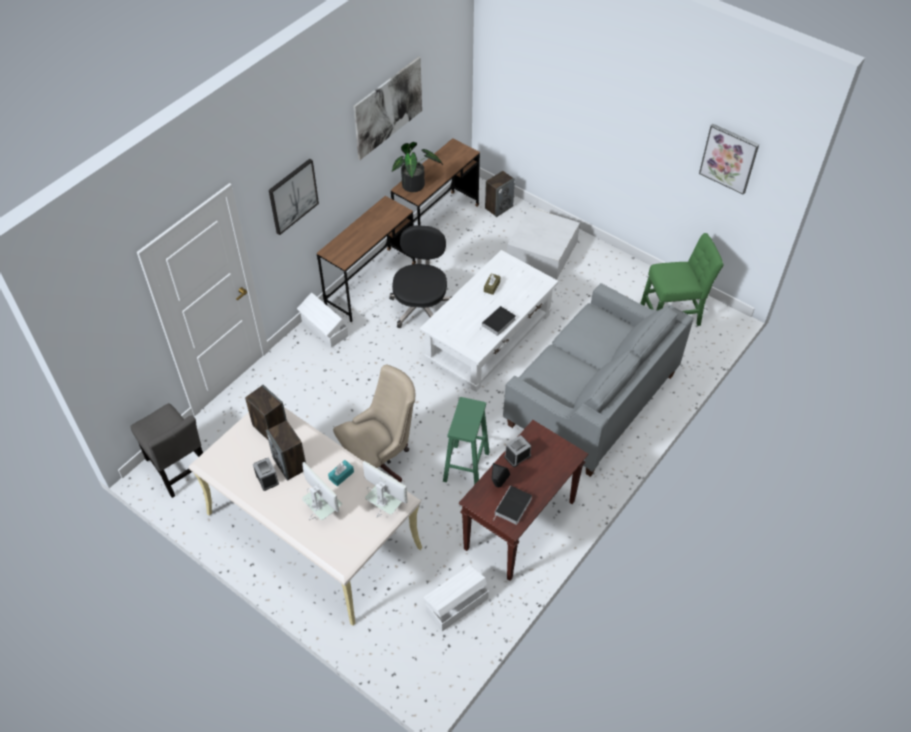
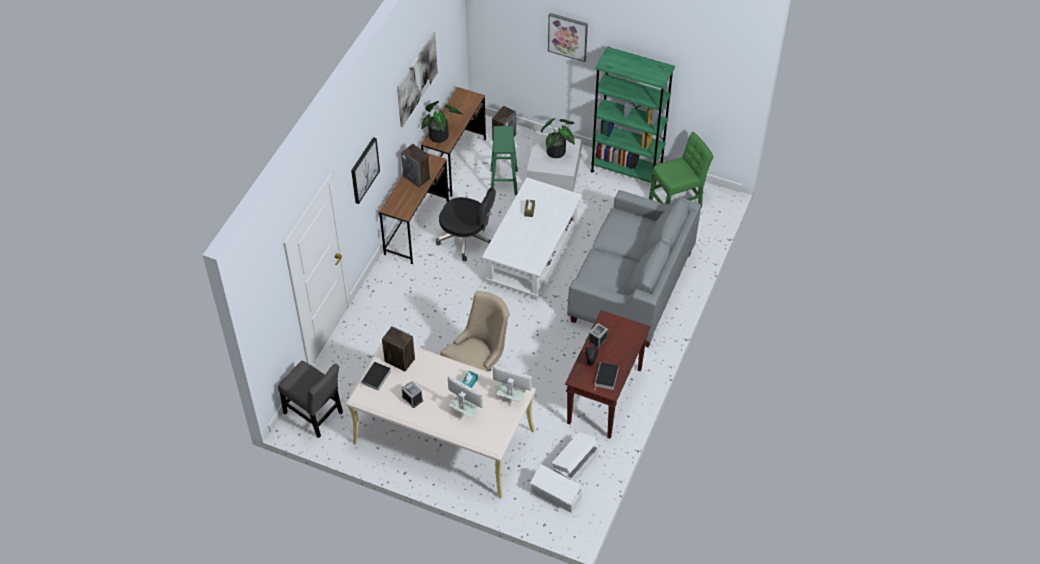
camera: 15 degrees left, 0 degrees up
speaker [266,420,306,481] -> speaker moved to [401,144,431,188]
white storage box [297,292,348,348] -> white storage box moved to [530,464,583,512]
black office chair [389,225,452,328] -> black office chair turned 120 degrees clockwise [436,188,496,261]
green stool [443,397,489,485] -> green stool moved to [491,126,518,195]
book [479,306,516,336] -> book moved to [360,362,391,391]
picture [699,124,759,194] -> picture moved to [548,13,588,62]
none -> potted plant [541,118,575,158]
none -> green bookcase [591,47,675,189]

